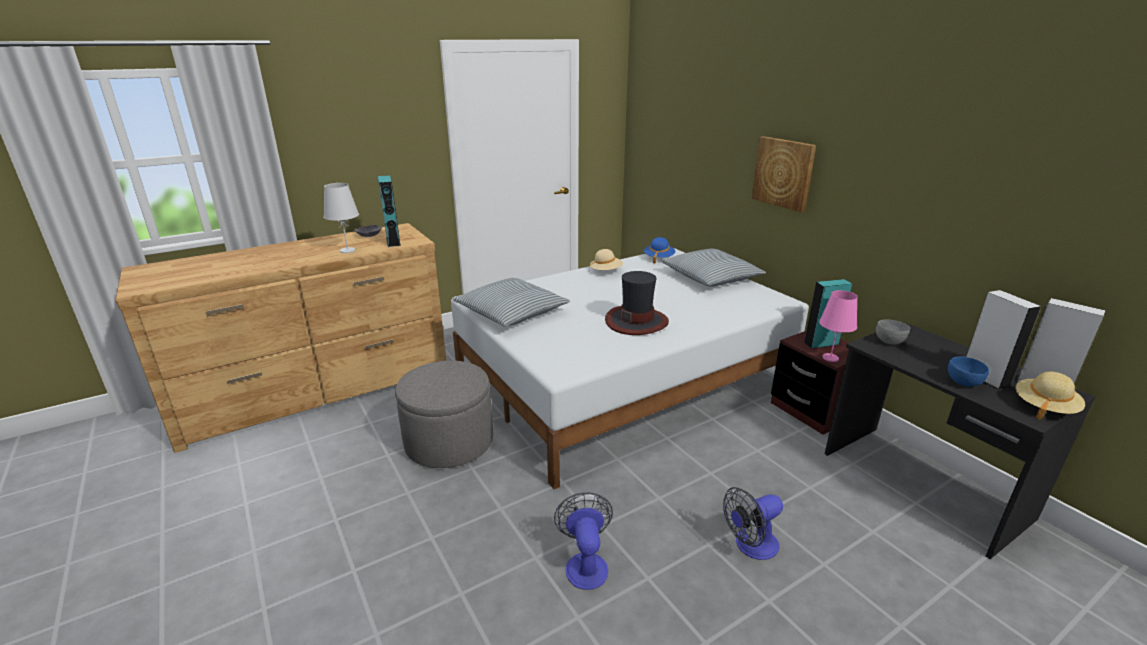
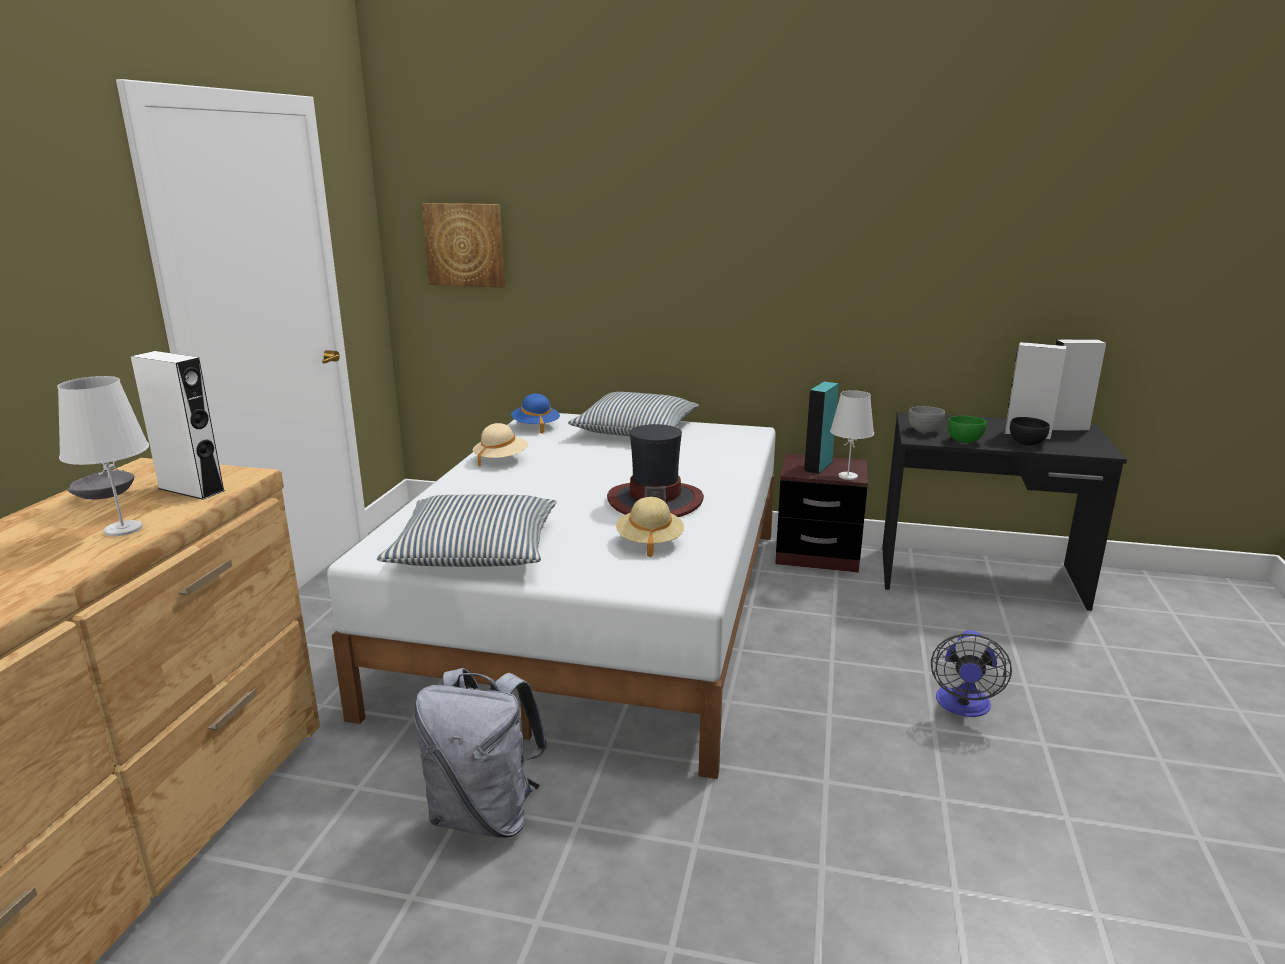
camera: 45 degrees left, 5 degrees down
turquoise speaker [378,175,401,247] -> white speaker [131,351,225,500]
grey ottoman [395,361,493,468] -> grey backpack [414,668,548,838]
fan [554,492,613,590] -> none
picture [752,136,816,212] -> picture moved to [422,203,505,287]
pink table lamp [819,290,858,362] -> white table lamp [830,390,874,480]
blue bowl [948,356,989,387] -> black bowl [1010,417,1050,445]
beige hat [1016,371,1085,420] -> beige hat moved to [616,497,684,557]
none -> green bowl [948,416,987,443]

